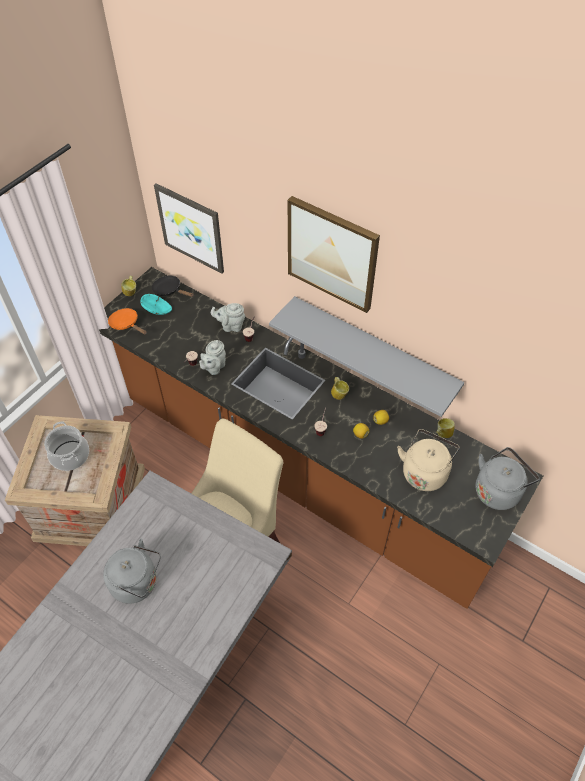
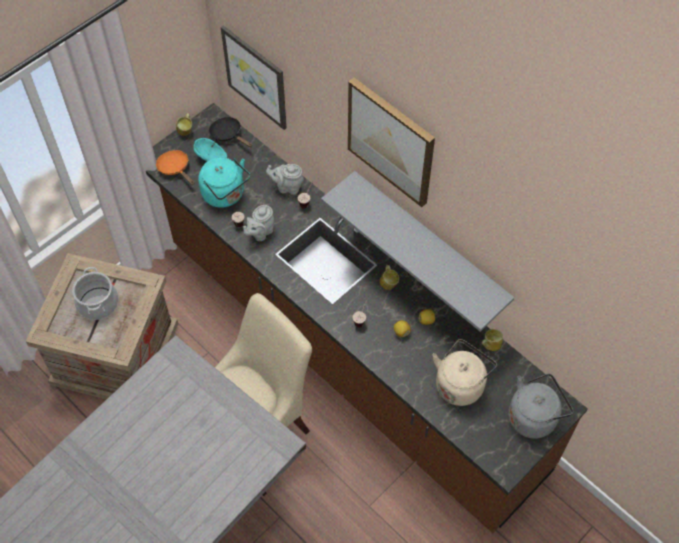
camera: 10 degrees right, 5 degrees up
grey kettle [103,538,161,604] -> none
none -> turquoise kettle [198,157,250,208]

